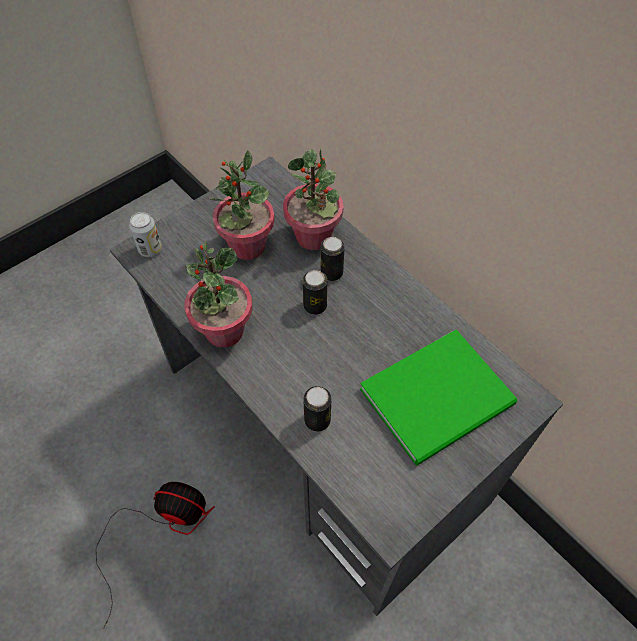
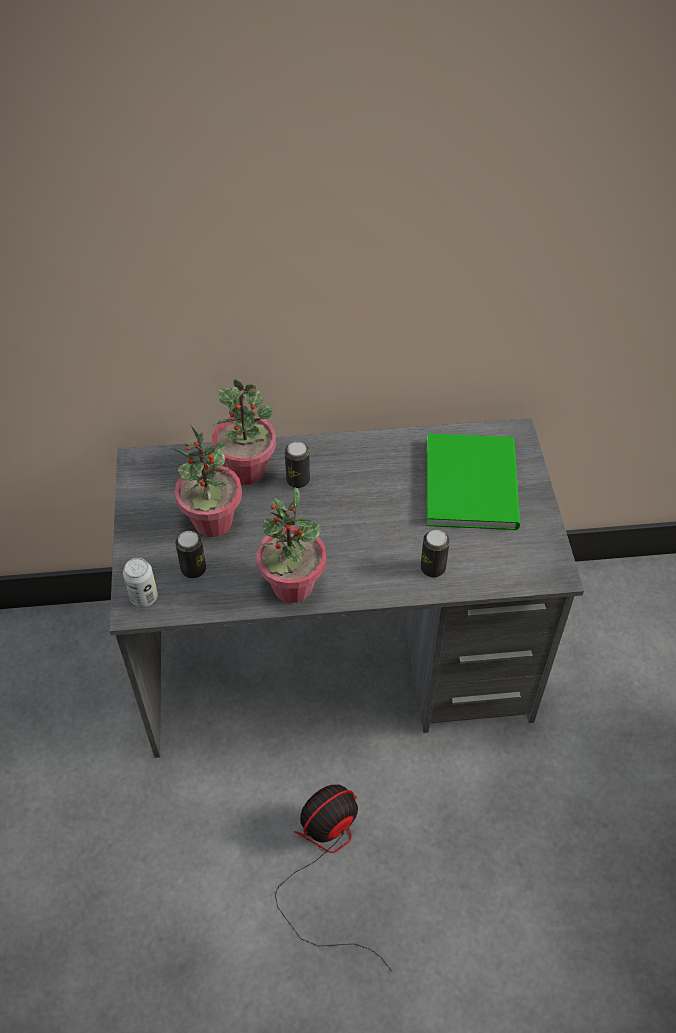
camera: 55 degrees left, 5 degrees down
can [303,270,327,315] -> can moved to [175,531,206,579]

